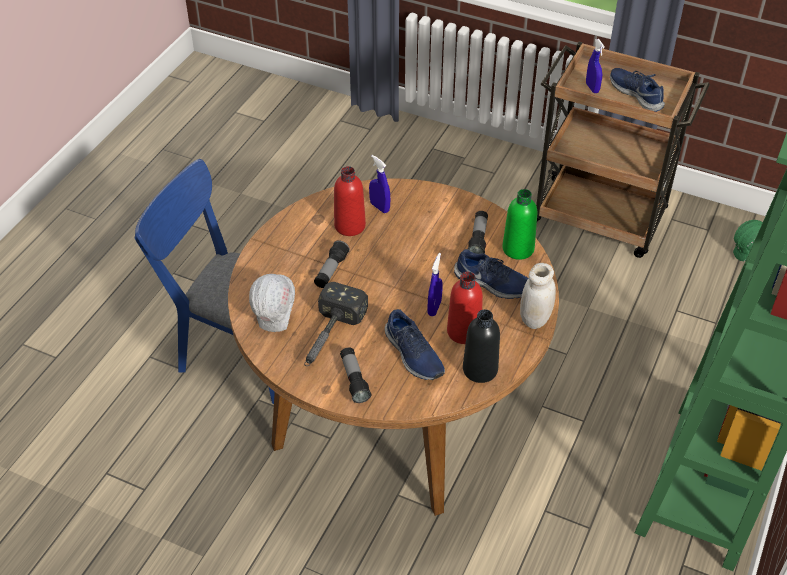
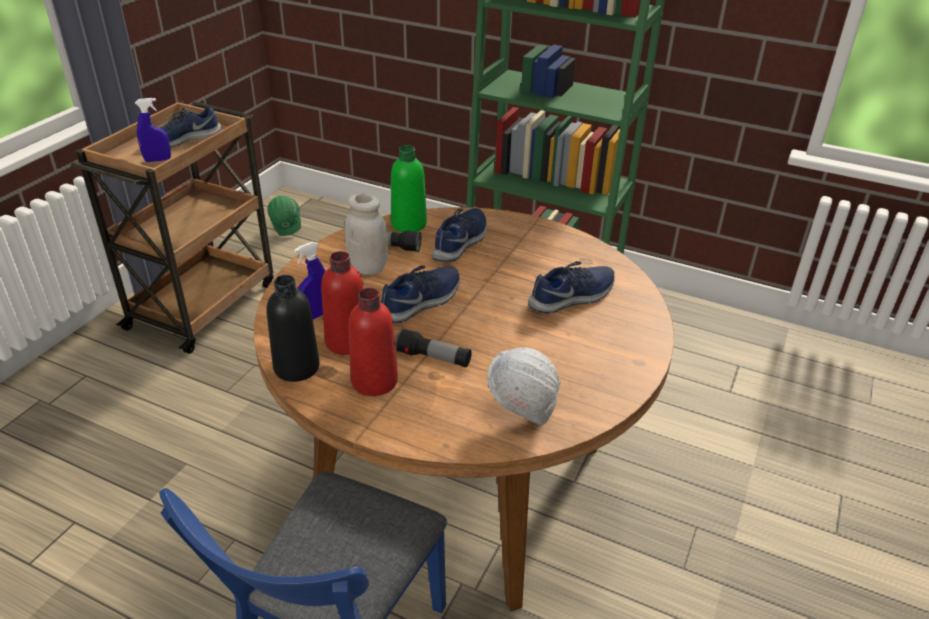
camera: 90 degrees left, 10 degrees down
hammer [304,282,368,366] -> none
flashlight [340,347,371,403] -> none
blue spray bottle [427,253,443,316] -> none
red bottle [447,272,483,344] -> red bottle moved to [349,288,398,396]
black bottle [463,309,500,383] -> black bottle moved to [267,275,320,382]
white jar [520,263,556,329] -> white jar moved to [344,193,388,275]
none -> blue shoe [381,265,460,323]

